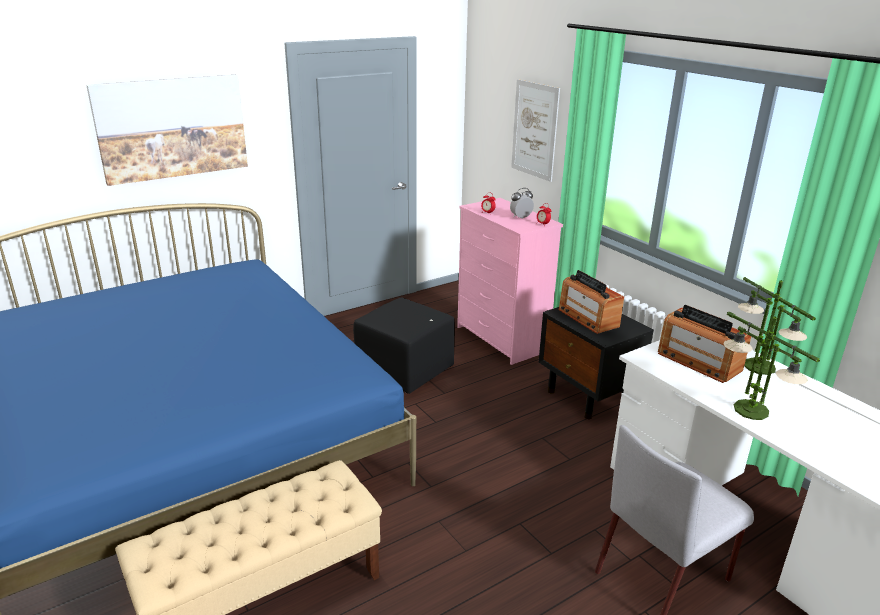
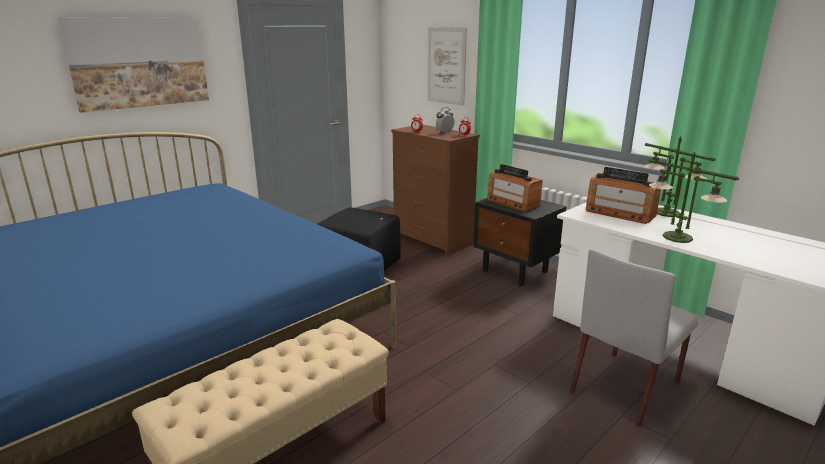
camera: 10 degrees left, 5 degrees down
pink dresser [457,198,563,365] -> brown dresser [391,125,480,256]

